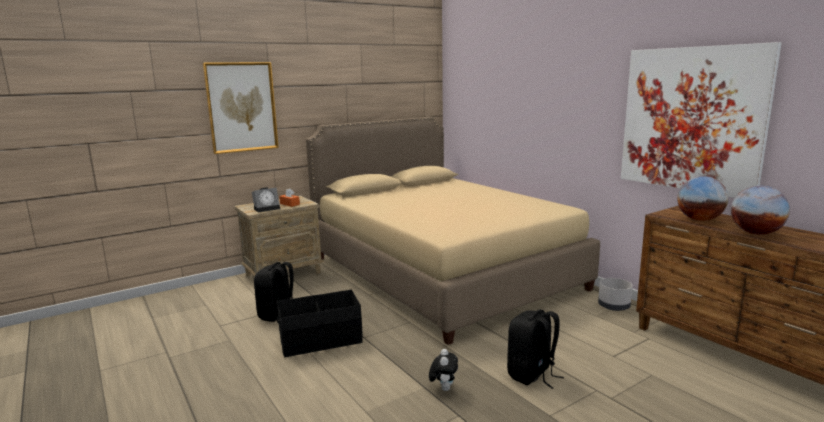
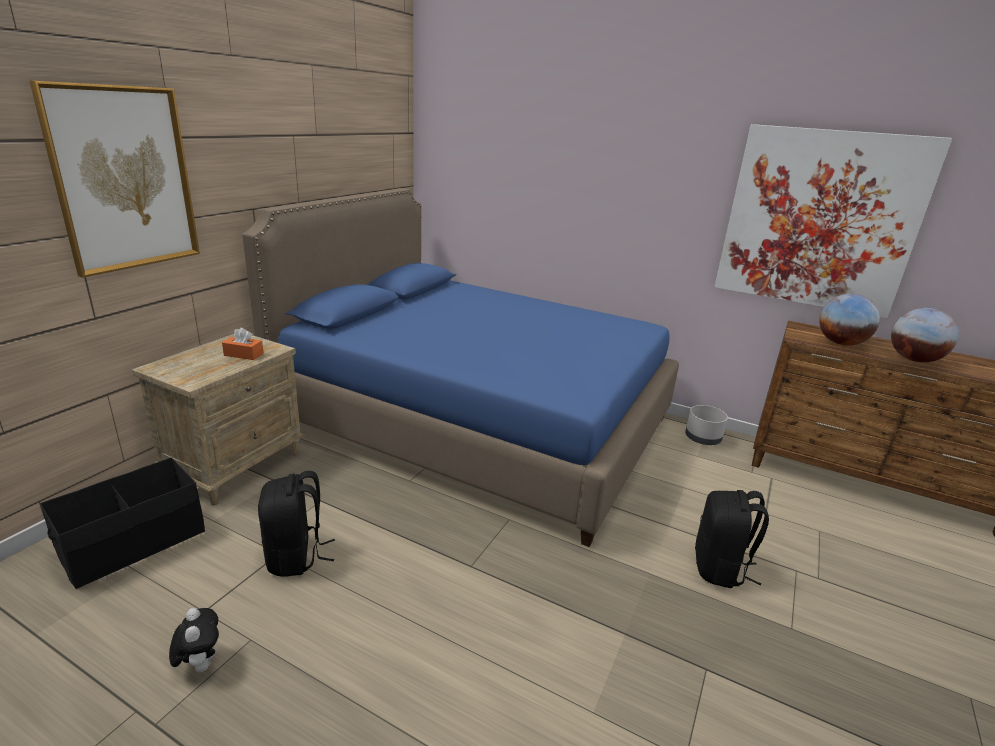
camera: 30 degrees left, 10 degrees up
alarm clock [252,187,280,212] -> none
black storage box [277,290,363,357] -> black storage box moved to [40,457,205,589]
beige bed [306,117,600,345] -> blue bed [242,188,679,547]
plush toy [429,349,458,391] -> plush toy moved to [169,608,219,673]

